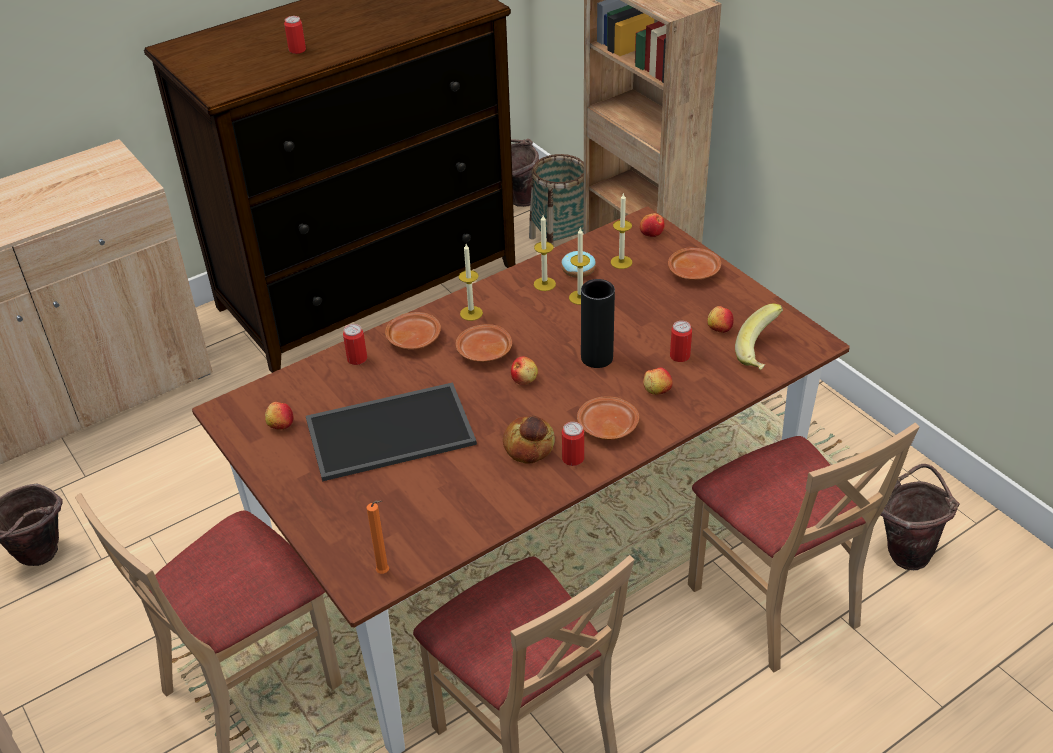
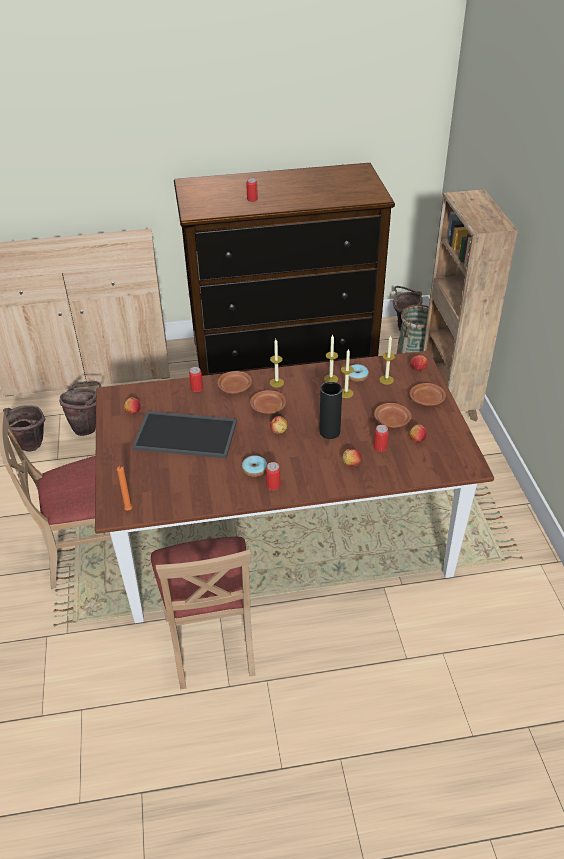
camera: 25 degrees right, 0 degrees up
bread [503,415,555,463] -> donut [242,455,267,477]
brown plate [577,396,640,440] -> brown plate moved to [374,403,412,428]
beige chair [688,423,919,672] -> none
banana [735,303,783,370] -> none
brown bucket [880,464,960,570] -> brown bucket moved to [60,381,101,436]

